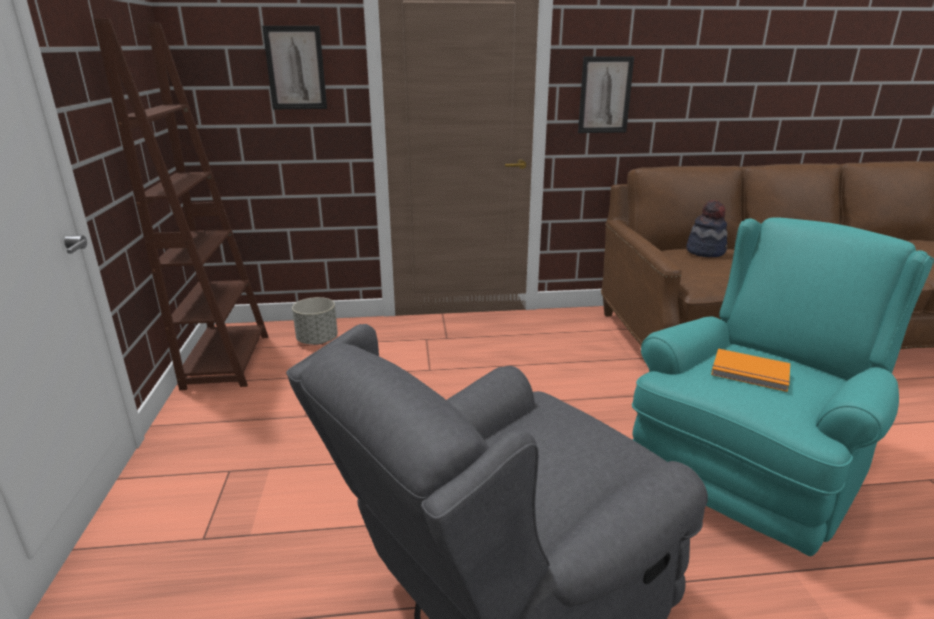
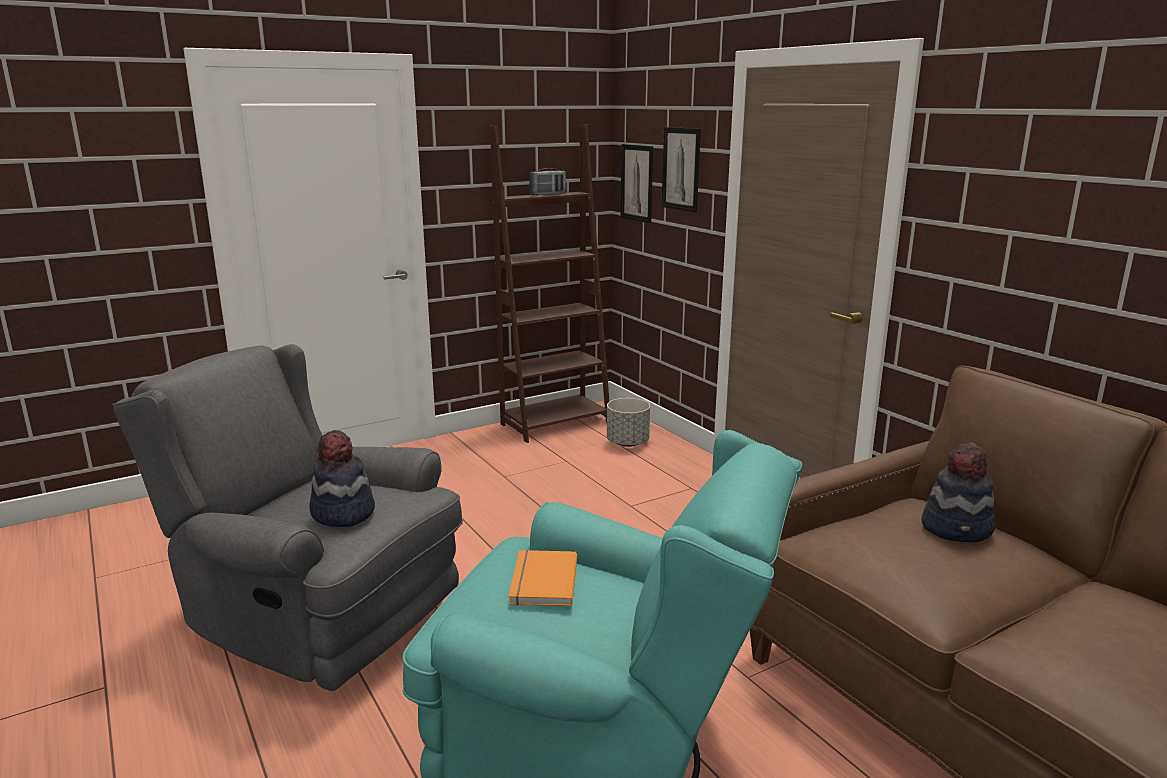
camera: 65 degrees right, 5 degrees down
picture [578,56,634,133] -> picture moved to [621,144,653,223]
none -> hat [309,430,375,527]
none -> radio [529,168,566,195]

